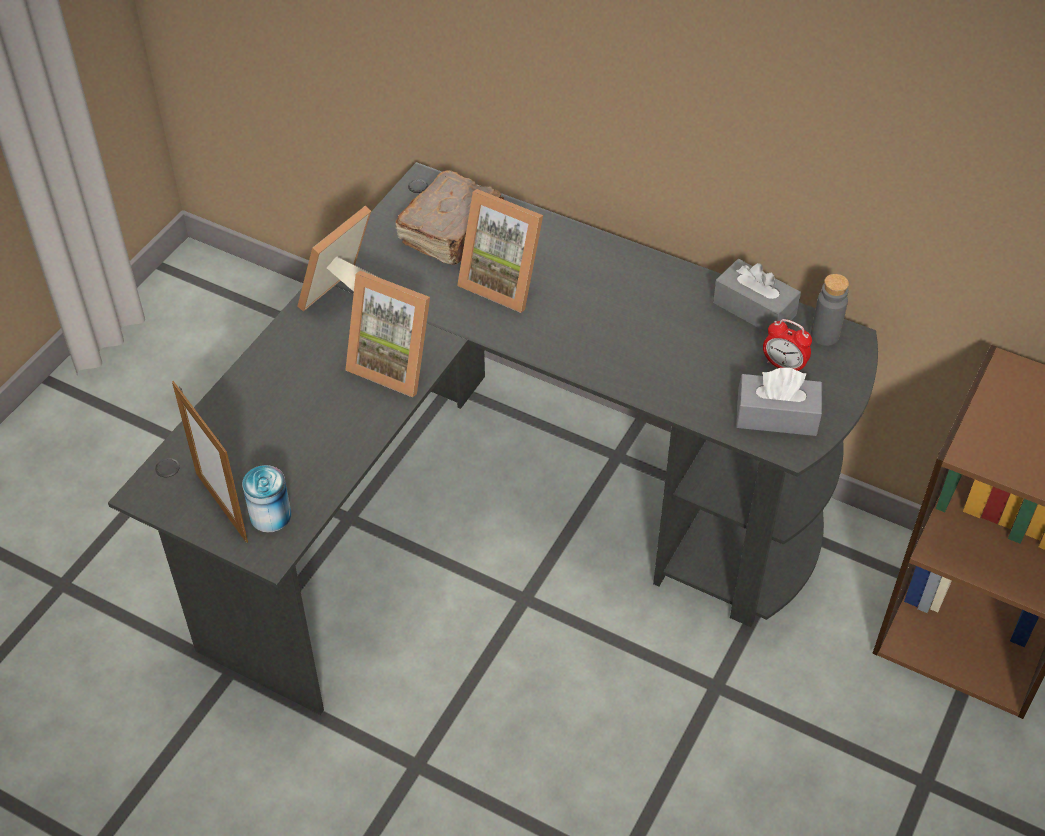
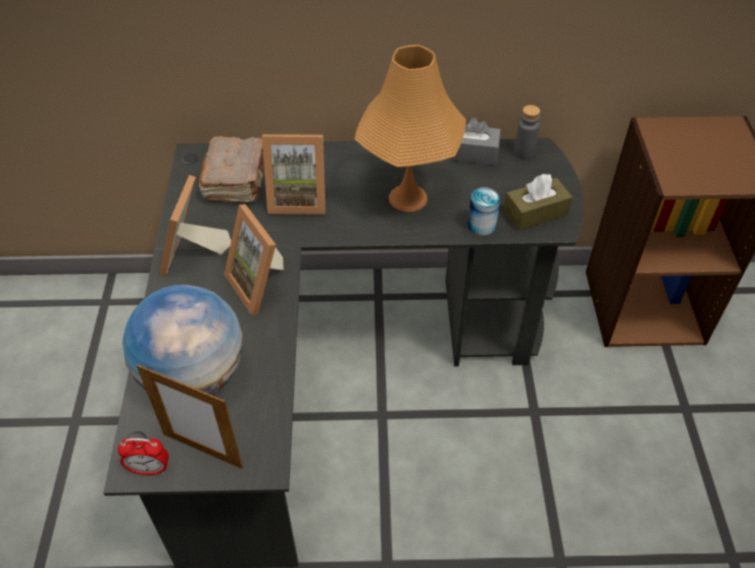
camera: 30 degrees left, 0 degrees up
can [242,465,291,533] -> can moved to [468,187,501,236]
picture frame [346,271,430,398] -> picture frame turned 60 degrees clockwise [224,204,284,315]
grey tissue box [736,368,822,436] -> brown tissue box [504,174,573,230]
alarm clock [763,319,812,371] -> alarm clock moved to [118,438,169,475]
none -> globe [122,285,243,394]
none -> orange table lamp [355,45,466,212]

